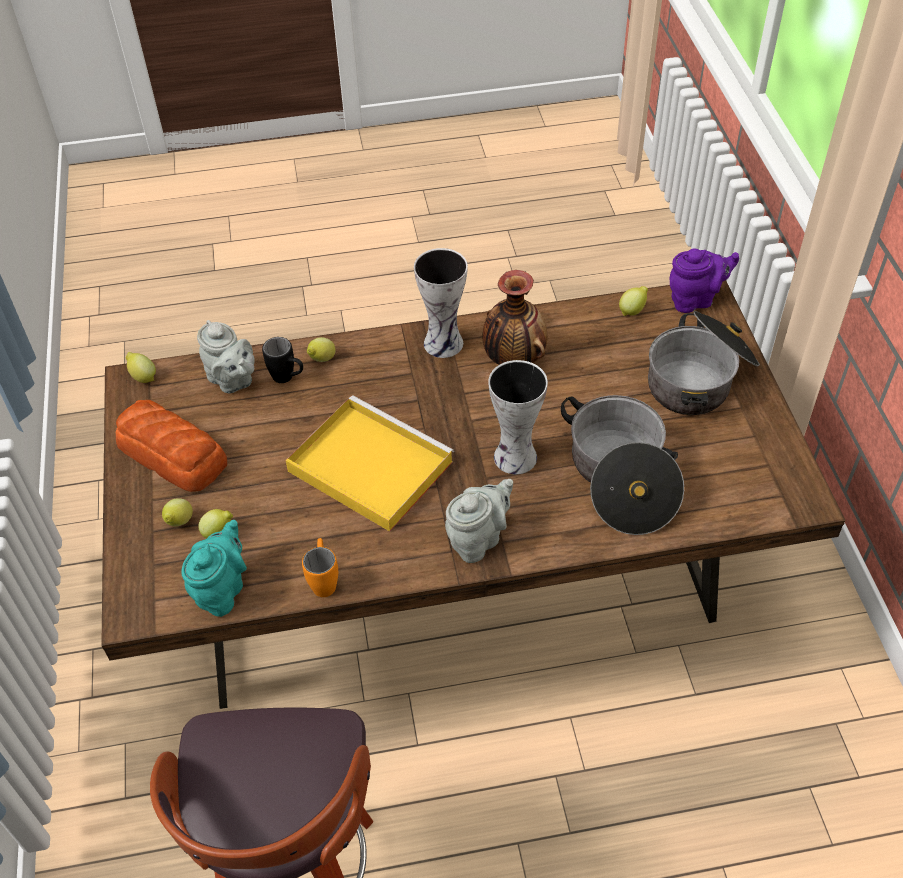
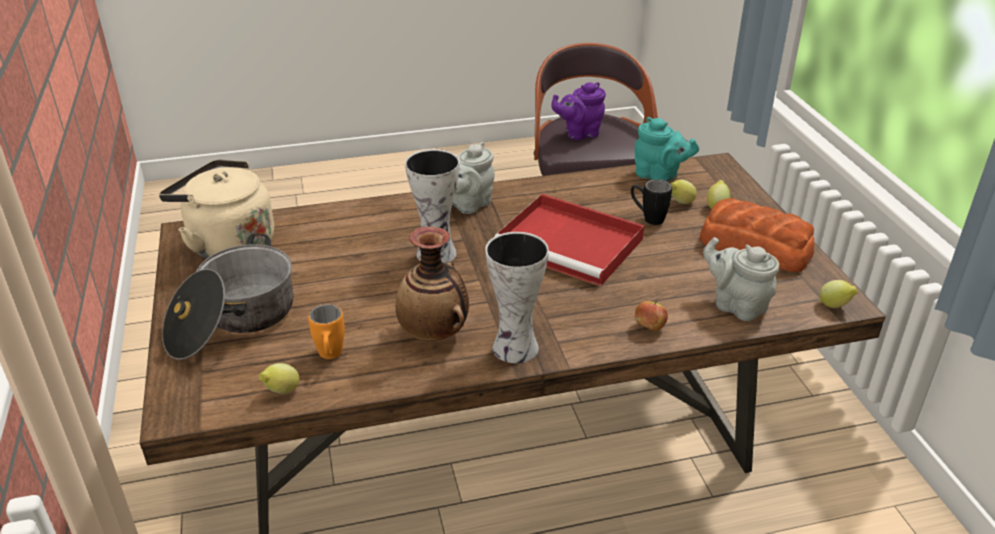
camera: 175 degrees right, 15 degrees down
turquoise teapot [181,520,247,617] -> turquoise teapot turned 75 degrees counterclockwise [635,117,699,182]
black mug [262,337,303,383] -> black mug moved to [631,179,672,225]
yellow tray [286,395,454,531] -> red tray [494,194,644,287]
orange mug [302,538,338,597] -> orange mug moved to [308,304,345,359]
lemon [307,337,335,362] -> apple [635,301,668,331]
cooking pot [561,395,684,535] -> none
purple teapot [670,248,739,313] -> purple teapot moved to [551,82,606,140]
none -> beige kettle [159,159,274,259]

